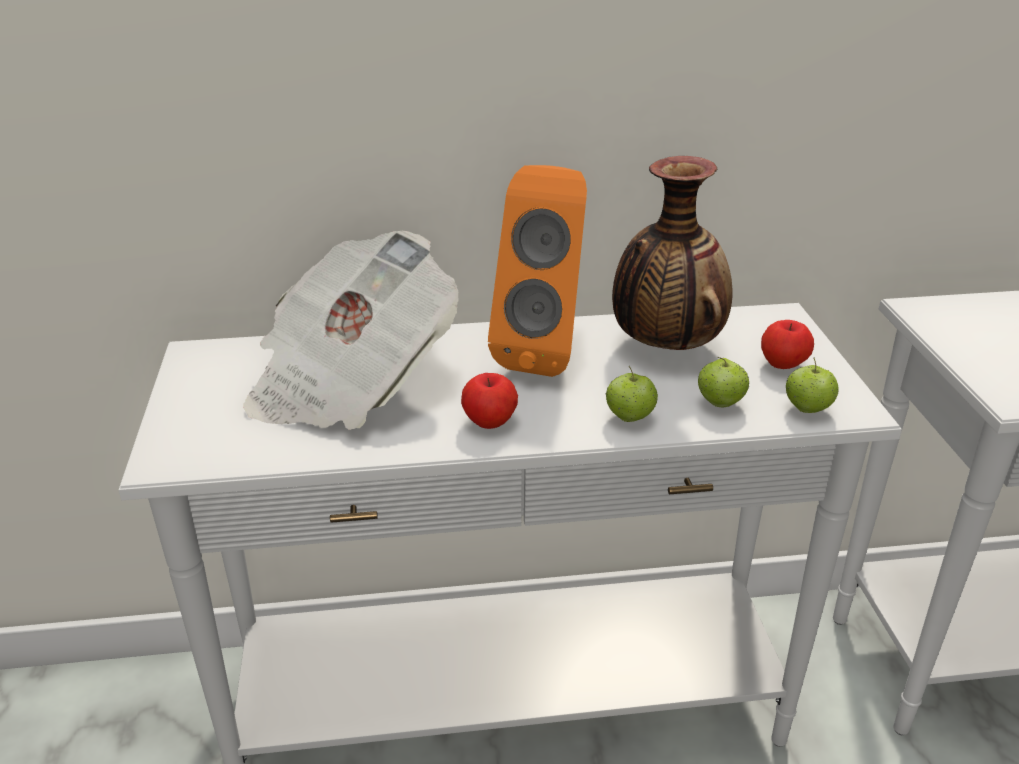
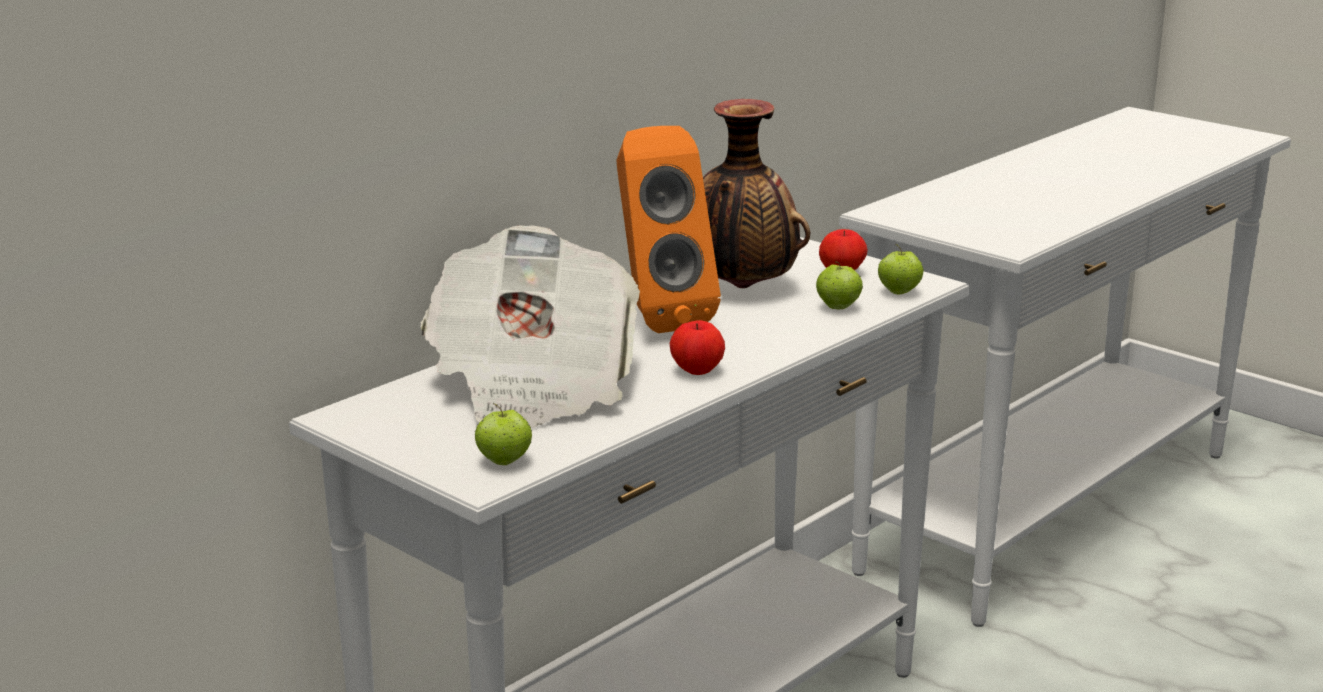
camera: 40 degrees left, 10 degrees down
apple [606,366,658,422] -> apple moved to [475,403,532,465]

